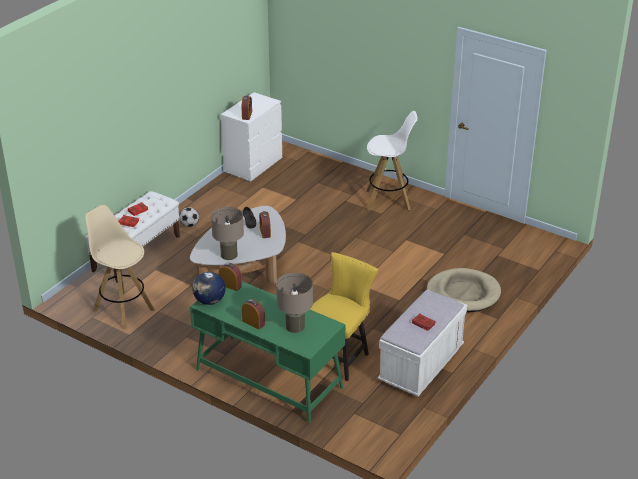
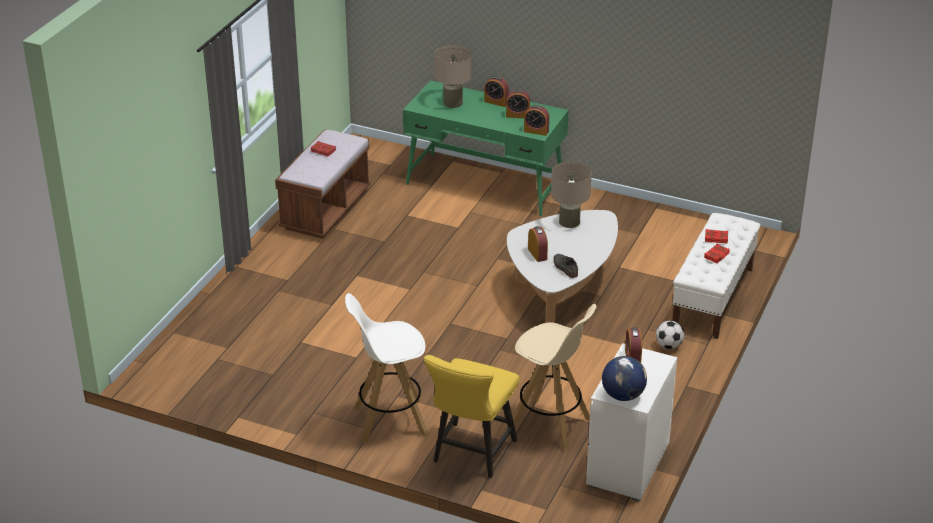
camera: 170 degrees right, 0 degrees up
beige stool [85,205,155,329] -> beige stool moved to [513,304,597,451]
globe [192,272,226,305] -> globe moved to [602,356,647,401]
yellow chair [310,252,378,381] -> yellow chair moved to [423,355,520,478]
white bench [378,290,467,396] -> brown bench [275,129,371,239]
beige dog bed [426,268,501,312] -> none
none -> alarm clock [506,89,530,118]

